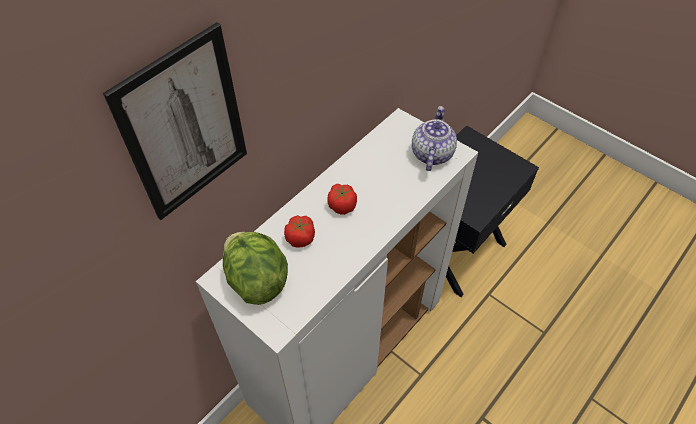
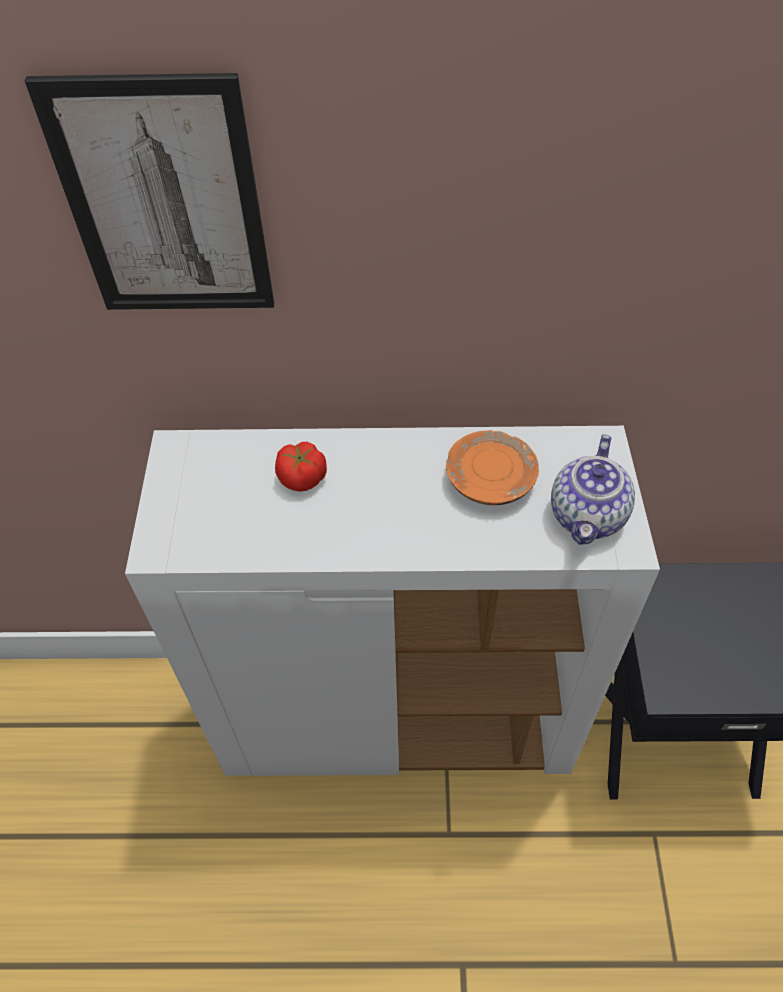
camera: 50 degrees right, 0 degrees up
lettuce [223,232,288,305] -> none
tomato [327,184,357,215] -> none
teapot [412,106,457,171] -> teapot turned 135 degrees clockwise [551,434,635,545]
none -> orange plate [446,430,539,505]

